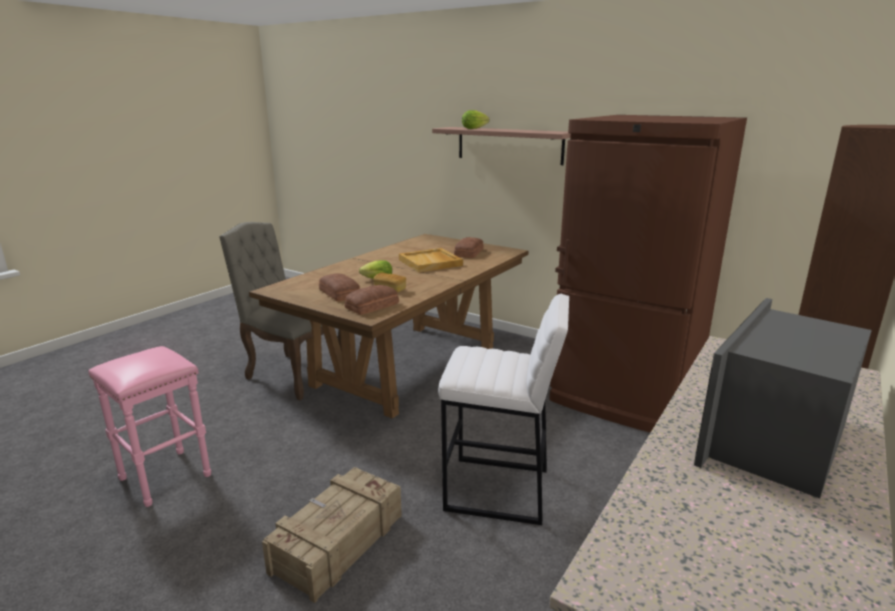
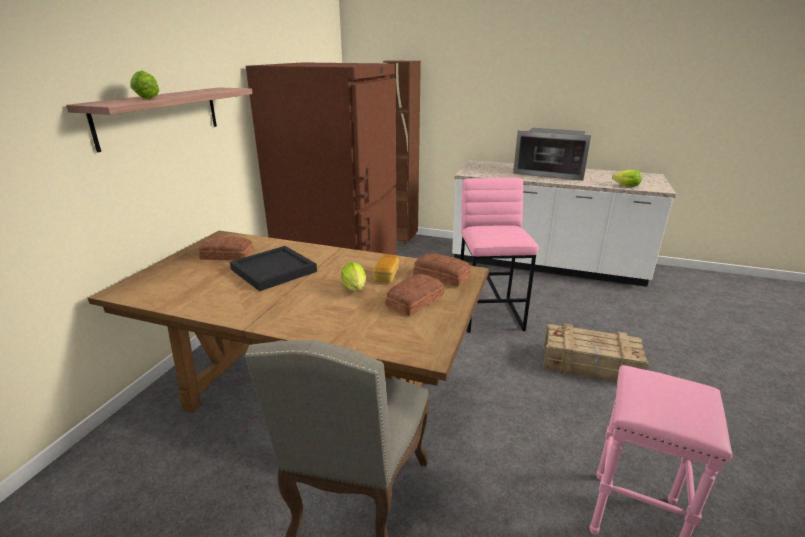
camera: 105 degrees left, 5 degrees up
beige tray [399,248,463,273] -> black tray [230,246,317,291]
white stool [438,294,569,525] -> pink stool [460,178,538,333]
none -> lettuce [612,170,642,187]

